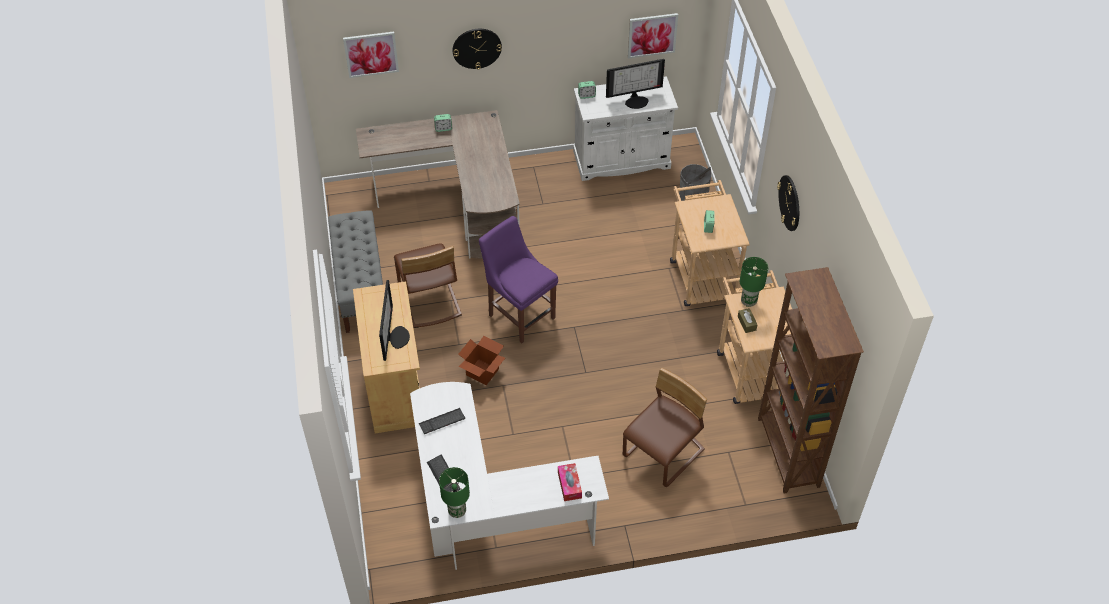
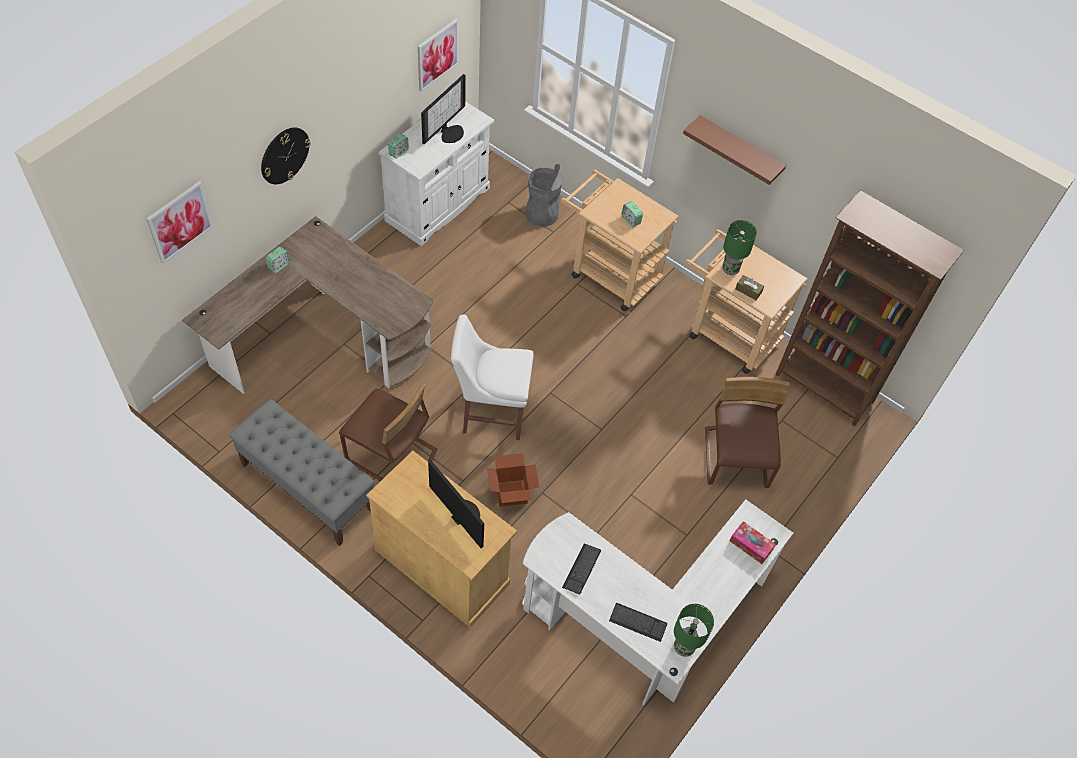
camera: 45 degrees left, 5 degrees up
purple chair [479,216,558,343] -> white chair [451,315,534,440]
wall clock [777,175,799,231] -> brown shelf [683,115,786,185]

